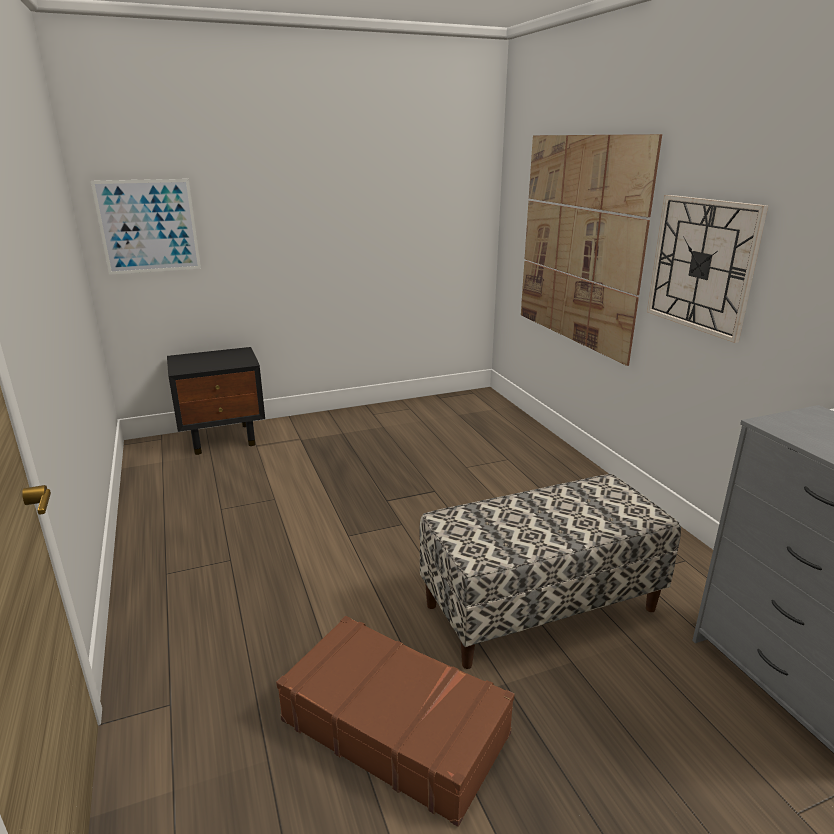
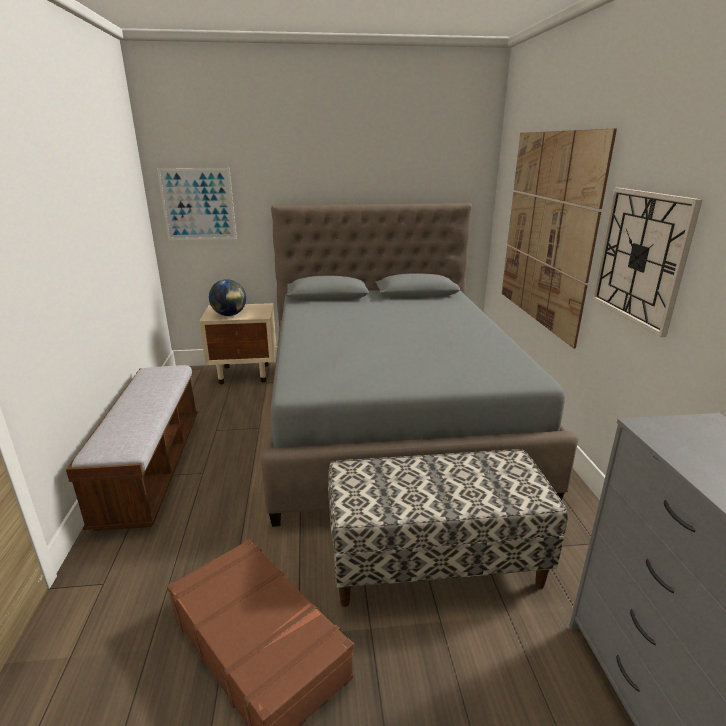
camera: 15 degrees right, 0 degrees up
black nightstand [167,347,265,455] -> beige nightstand [199,303,276,384]
none -> bench [66,365,198,531]
none -> globe [209,279,246,316]
none -> grey bed [260,203,579,527]

